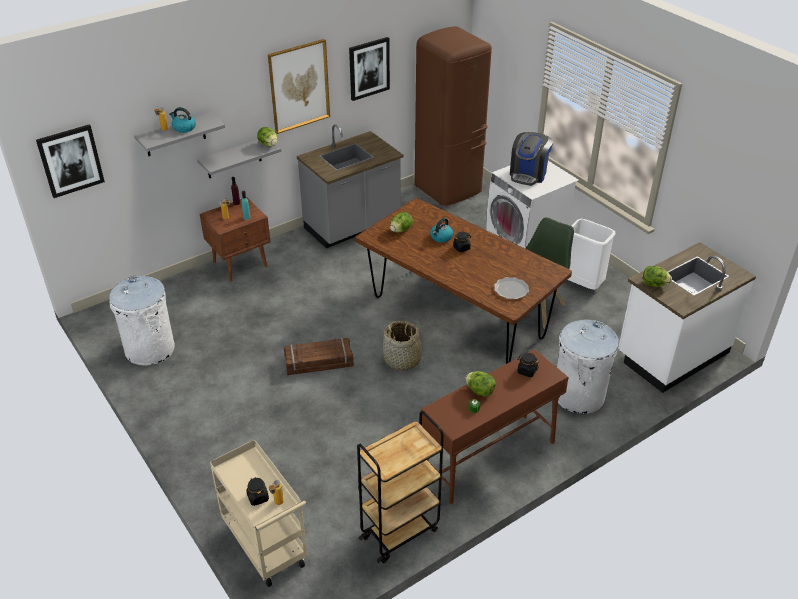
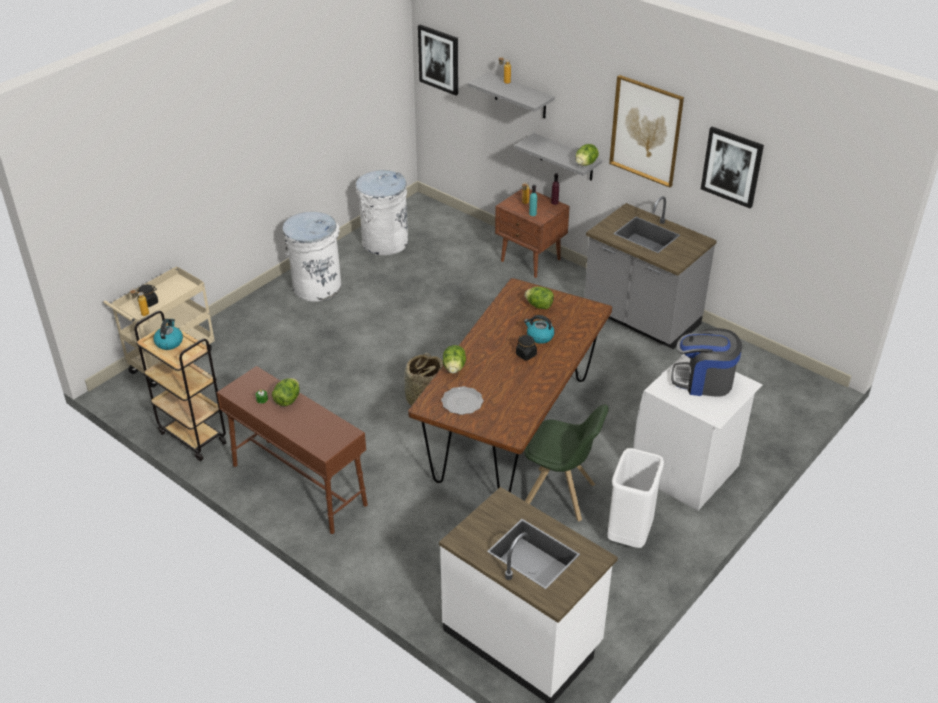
camera: 75 degrees right, 0 degrees up
kettle [169,107,196,133] -> kettle moved to [153,319,183,350]
crate [284,338,354,375] -> none
brown fridge [415,26,492,206] -> none
black jar [517,353,539,377] -> none
white trash can [557,320,619,414] -> white trash can moved to [282,212,342,302]
lettuce [643,266,672,287] -> lettuce moved to [442,345,466,373]

